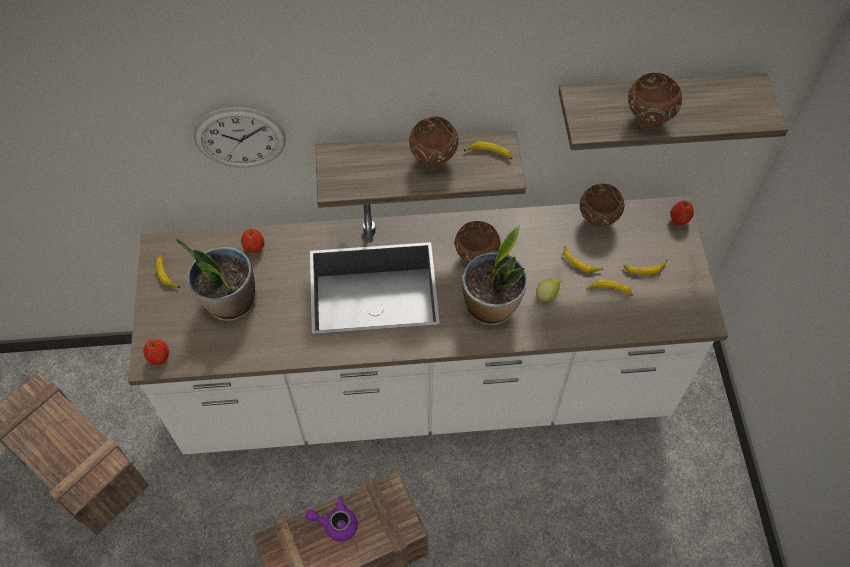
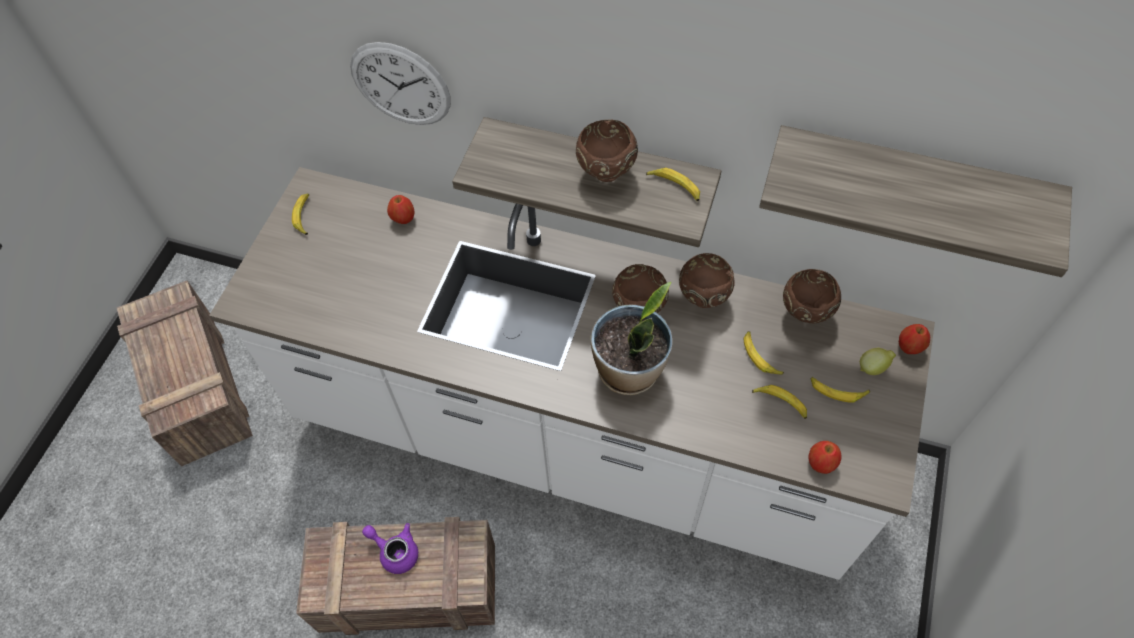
camera: 25 degrees right, 0 degrees up
apple [143,339,169,365] -> apple moved to [808,441,842,474]
potted plant [176,239,256,321] -> none
lemon [536,278,561,302] -> lemon moved to [860,348,896,375]
brown bowl [628,73,682,128] -> brown bowl moved to [679,253,735,308]

